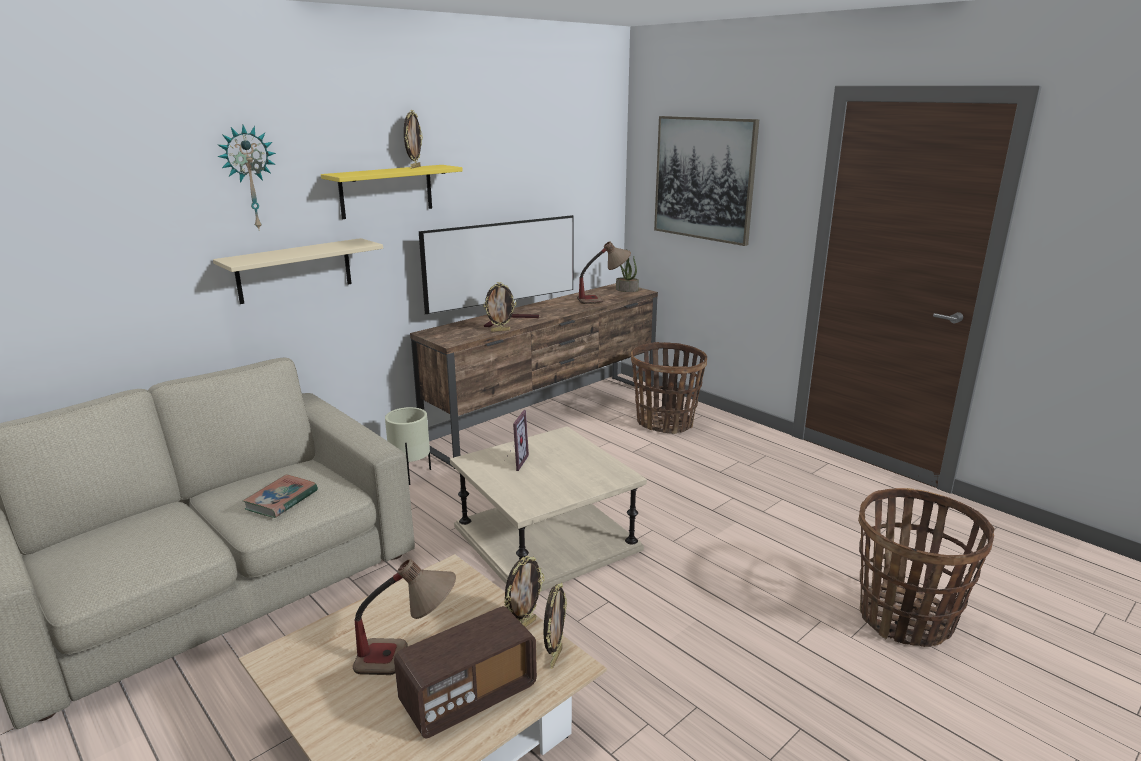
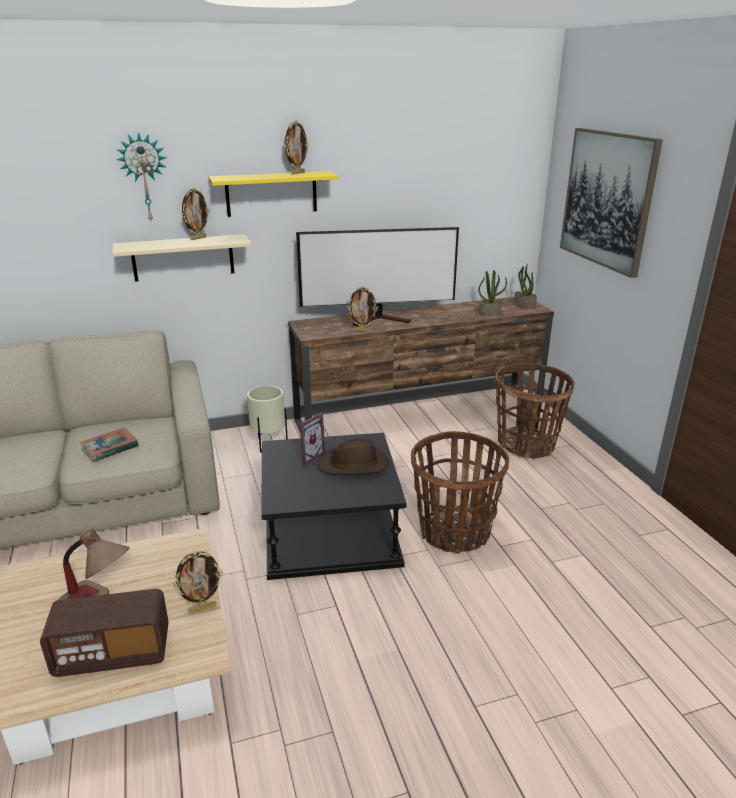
camera: 25 degrees right, 5 degrees up
beige side table [450,426,647,592] -> black side table [261,433,407,580]
picture frame [544,583,567,669] -> picture frame moved to [181,188,210,240]
table lamp [577,242,631,304] -> potted plant [478,270,507,316]
basket [858,488,995,647] -> basket moved to [411,431,509,553]
none -> brown hat [318,438,389,475]

